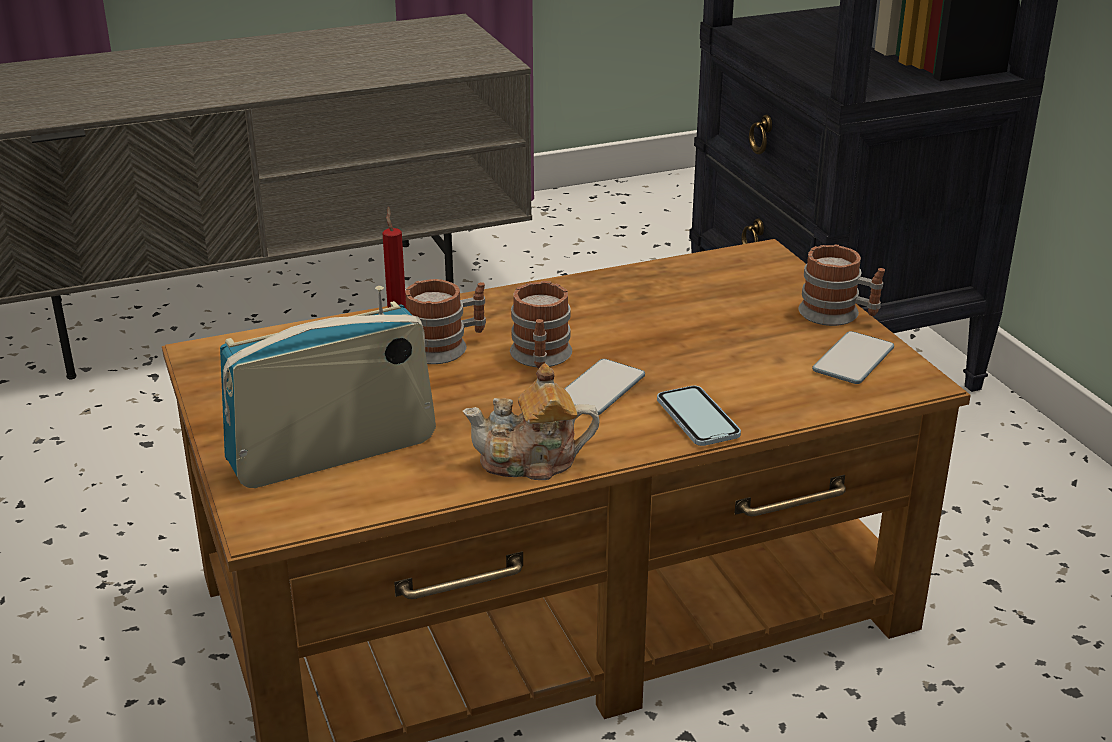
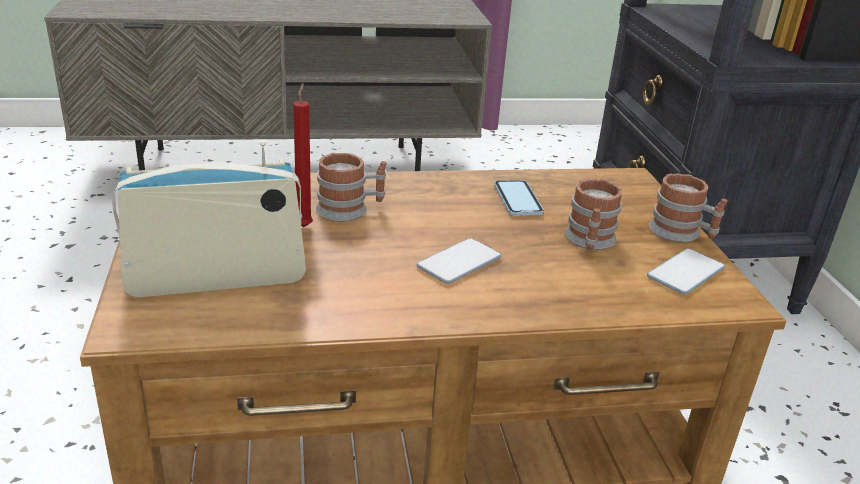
camera: 10 degrees right, 0 degrees up
teapot [463,364,599,480] -> none
mug [510,281,572,369] -> mug moved to [565,179,622,250]
phone [657,386,741,446] -> phone moved to [494,180,544,216]

